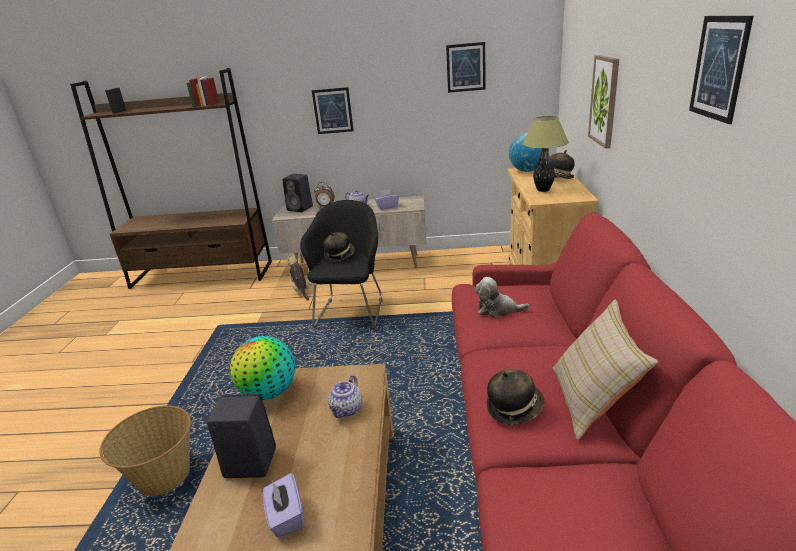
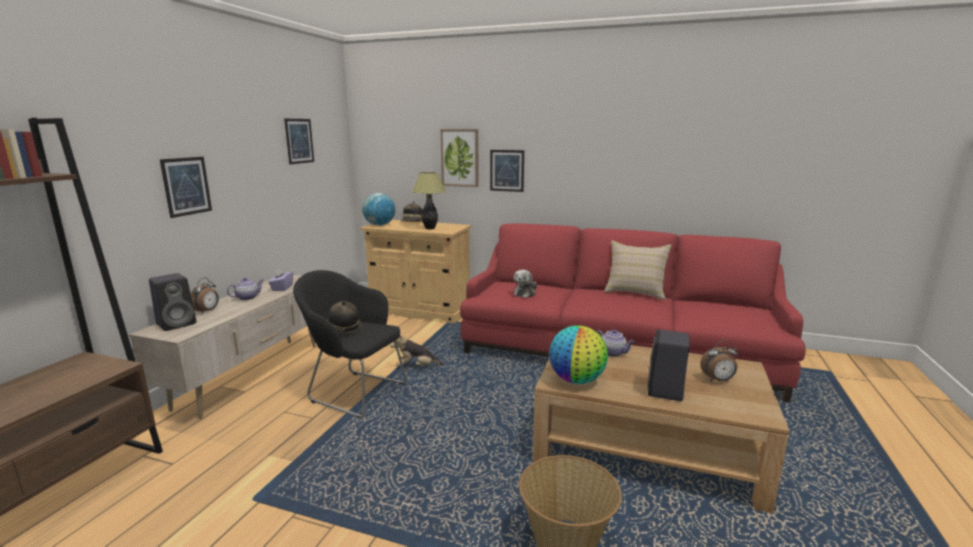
camera: 75 degrees left, 10 degrees down
purple tissue box [263,473,304,537] -> alarm clock [700,340,738,381]
plush toy [286,253,312,300] -> plush toy moved to [390,334,445,366]
hat [487,369,544,425] -> none
picture [689,16,754,124] -> picture moved to [490,150,524,192]

